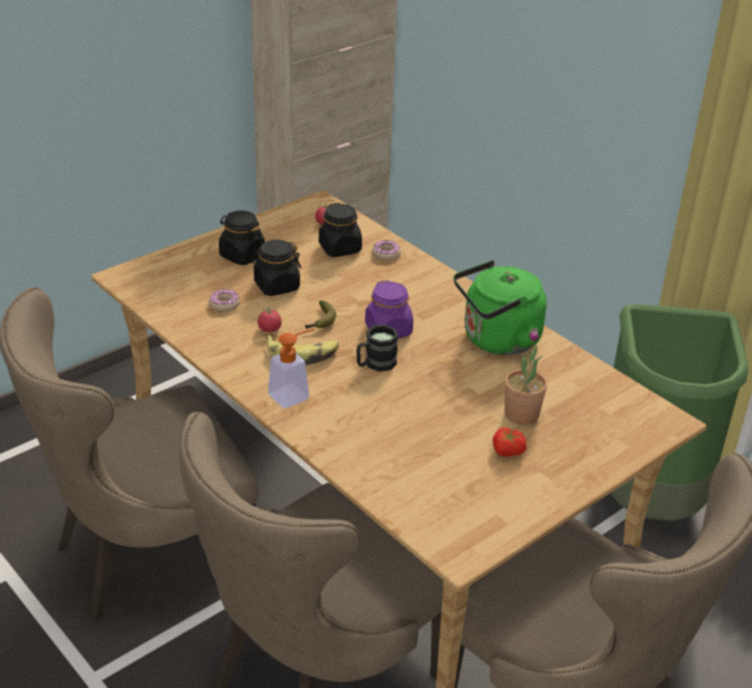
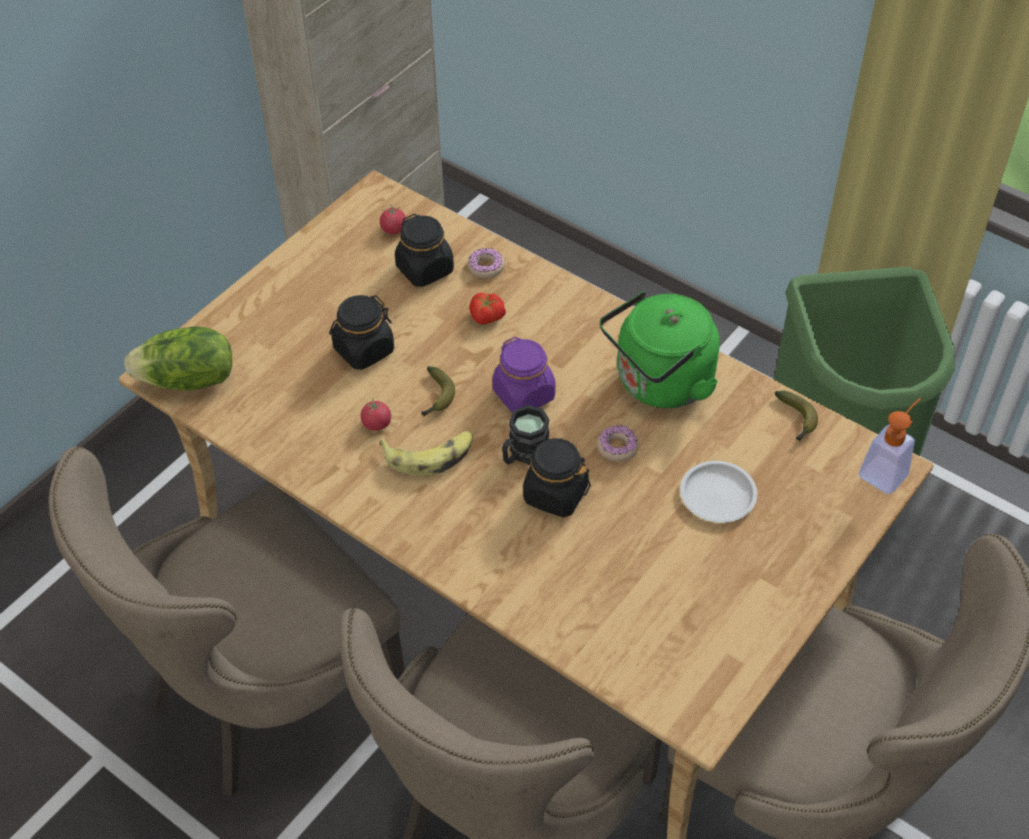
camera: 10 degrees left, 15 degrees up
donut [208,289,240,312] -> donut moved to [597,425,639,462]
black jar [219,211,265,265] -> black jar moved to [520,438,591,518]
soap dispenser [268,329,315,408] -> soap dispenser moved to [859,398,921,494]
tomato [493,427,527,457] -> tomato moved to [469,292,506,325]
potted plant [505,328,547,425] -> white plate [680,461,757,523]
none -> lettuce [124,326,232,391]
none -> banana [775,391,818,441]

